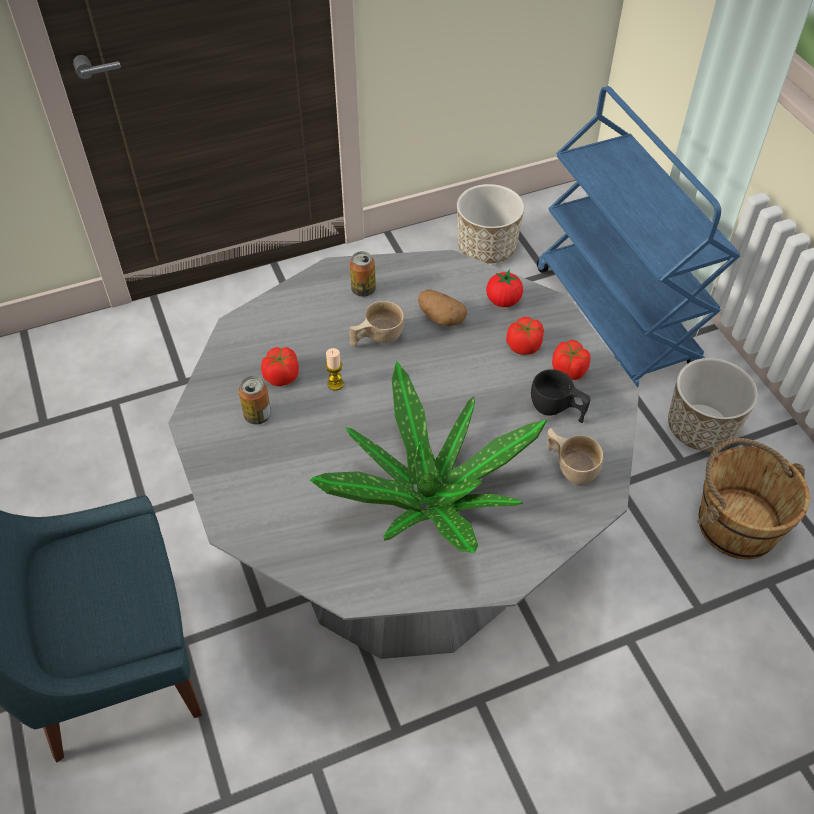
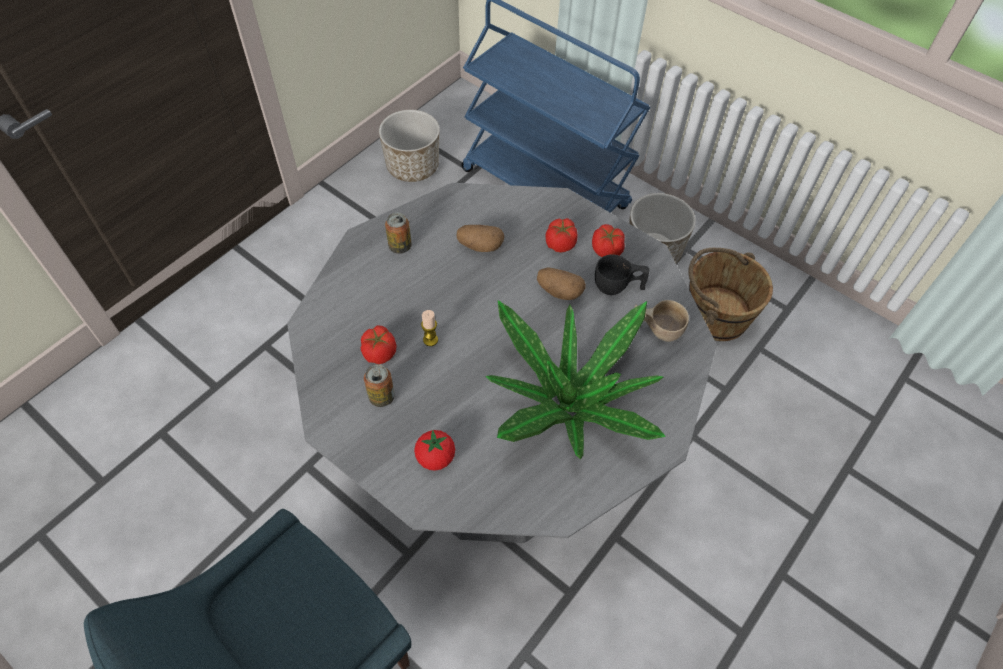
camera: 30 degrees left, 5 degrees up
beige cup [349,301,404,347] -> none
tomato [486,269,523,307] -> tomato moved to [414,430,455,471]
none -> potato [537,267,586,300]

